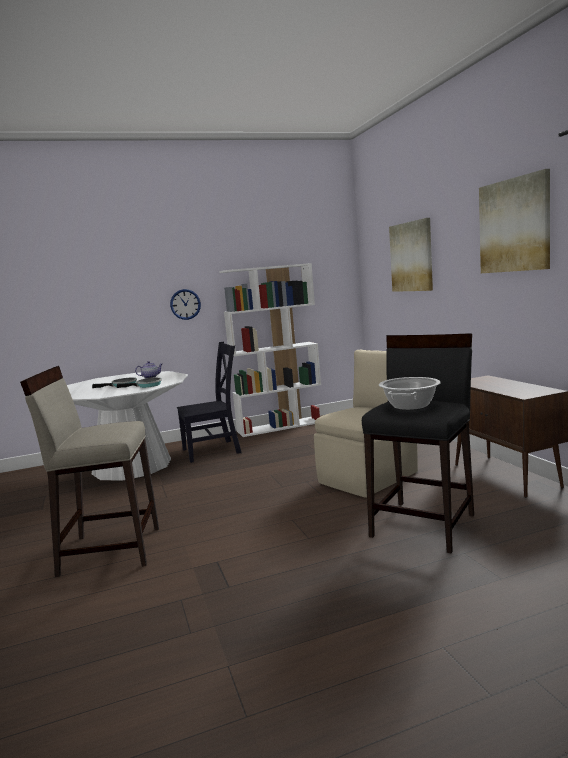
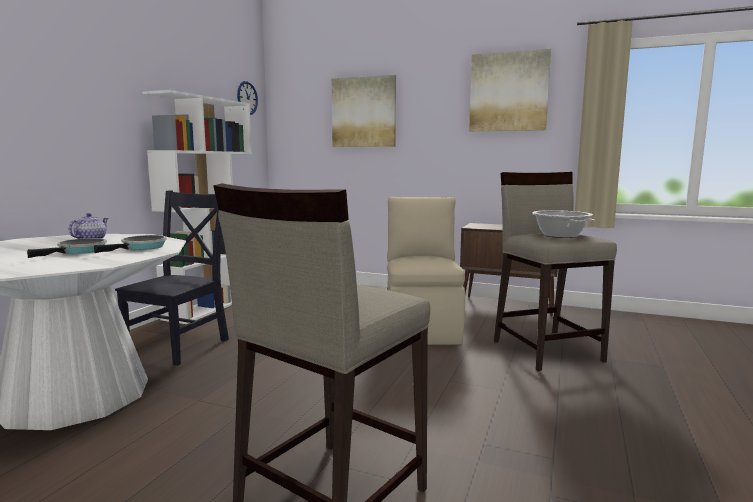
camera: 50 degrees left, 0 degrees up
wall clock [170,289,201,320] -> wall clock moved to [237,81,258,115]
black stool [362,333,474,553] -> beige stool [494,172,617,371]

